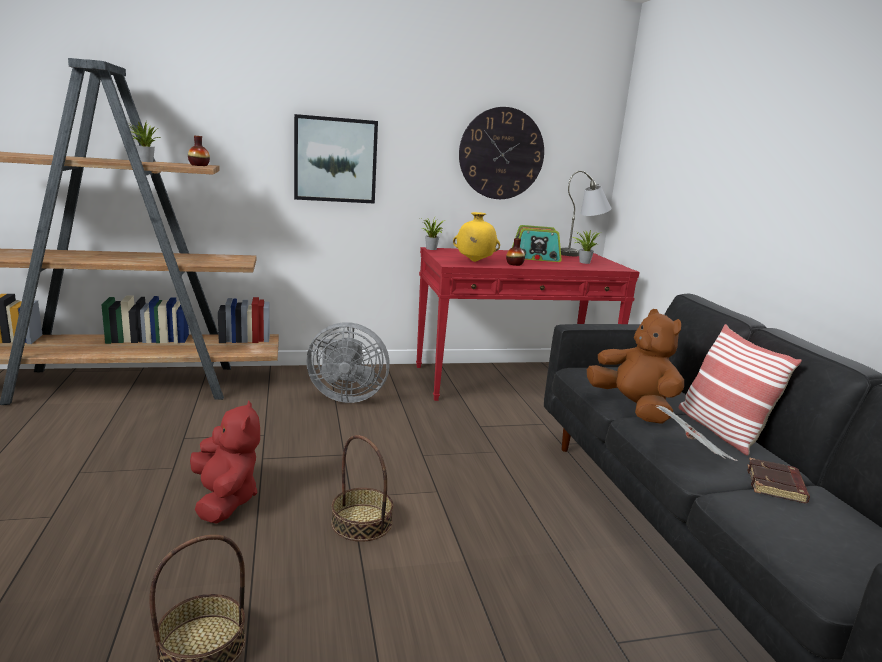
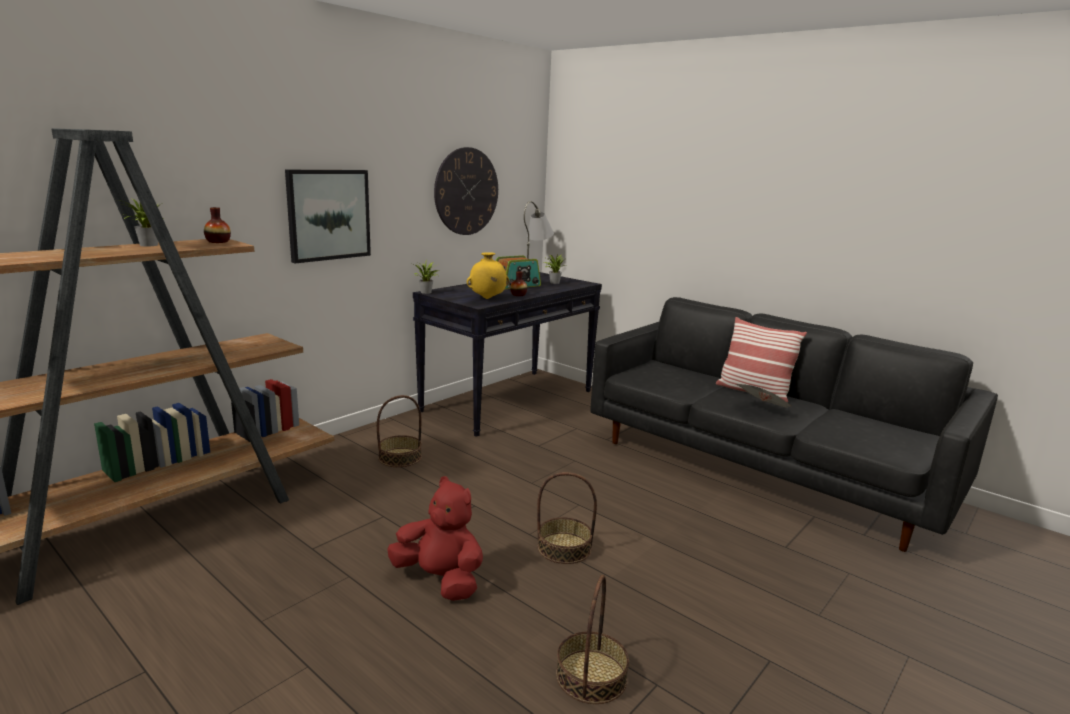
camera: 35 degrees left, 0 degrees up
grey fan [306,322,390,403] -> basket [377,395,422,467]
red console table [416,247,640,401] -> black console table [413,272,602,437]
brown plush toy [587,309,684,424] -> none
brown book [747,457,810,503] -> none

